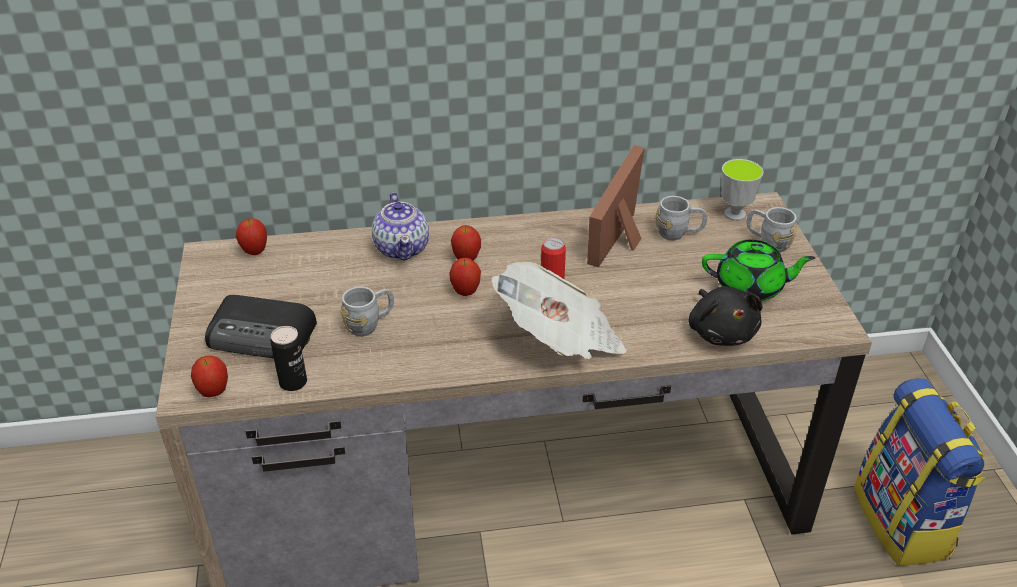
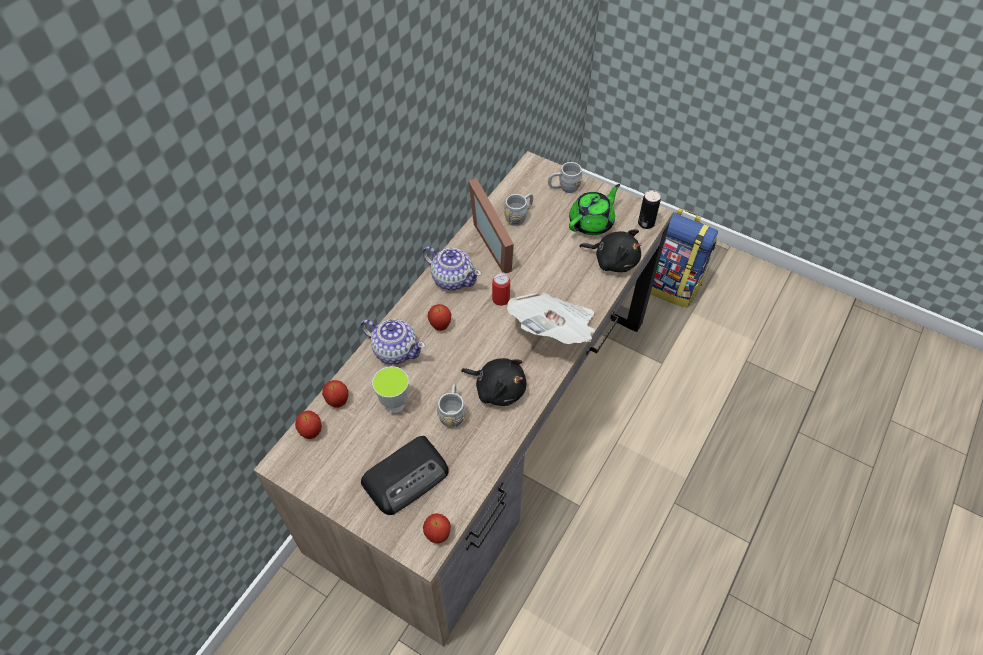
camera: 50 degrees left, 15 degrees up
can [270,326,307,391] -> can moved to [638,190,661,229]
apple [449,258,481,296] -> apple moved to [322,380,349,408]
cup [721,159,764,221] -> cup moved to [372,366,409,414]
none -> teapot [422,246,482,291]
none -> black plush toy [461,358,526,406]

